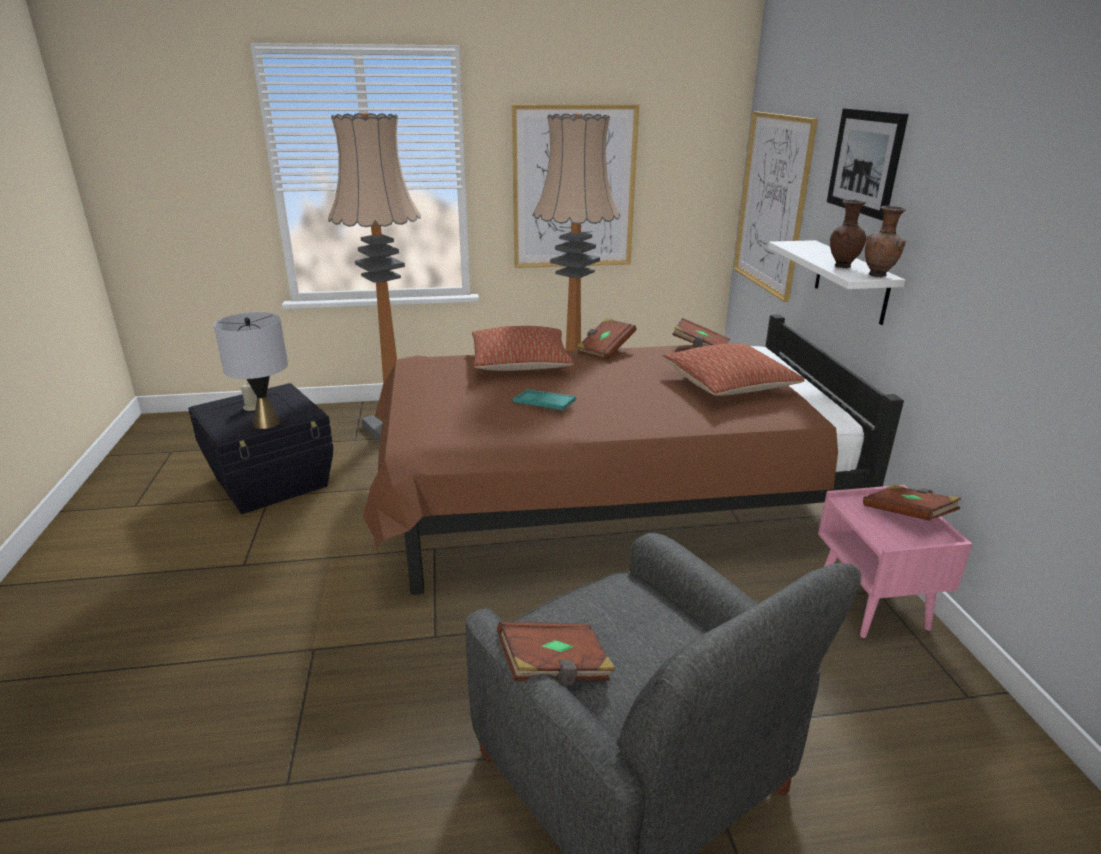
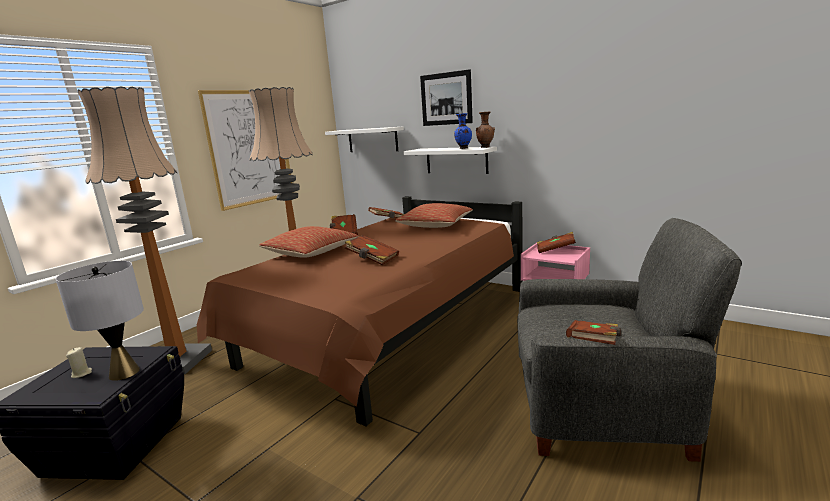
camera: 45 degrees left, 10 degrees down
turquoise tray [513,389,576,411] -> brown book [345,235,399,265]
picture [733,111,818,302] -> white shelf [325,127,404,152]
brown vase [830,200,867,268] -> blue vase [454,113,472,149]

